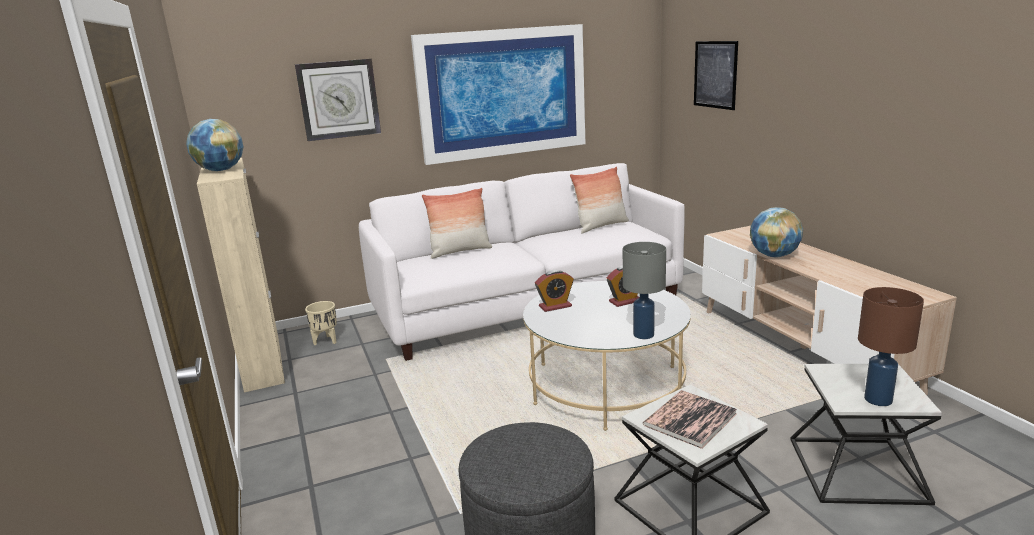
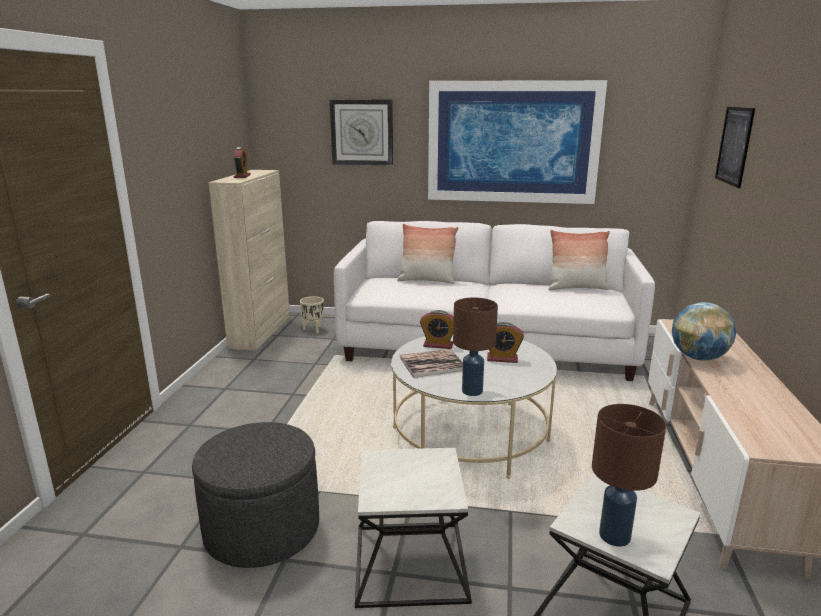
camera: 30 degrees right, 0 degrees up
globe [186,119,243,171] -> alarm clock [234,147,251,178]
grey table lamp [623,242,666,339] -> brown table lamp [453,297,498,396]
book [643,390,737,449] -> book moved to [400,349,463,378]

